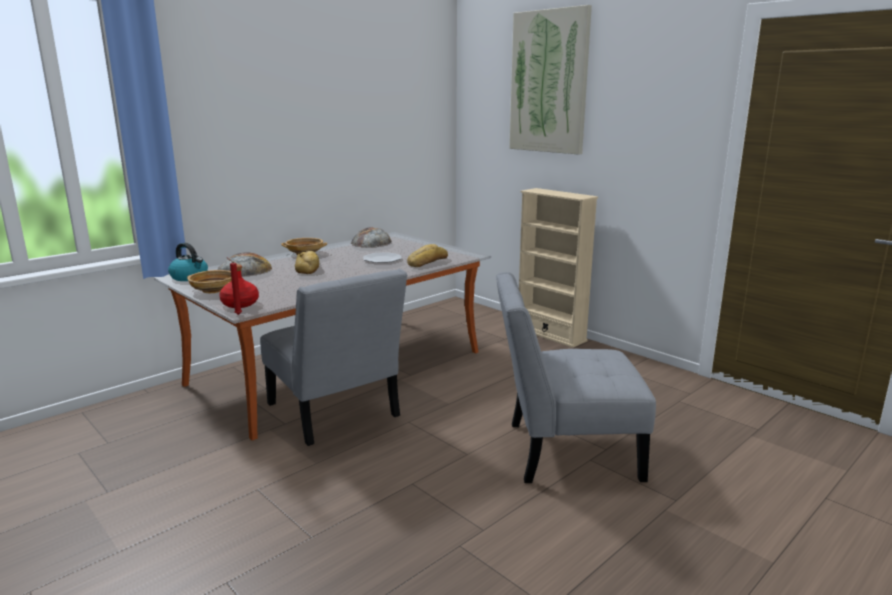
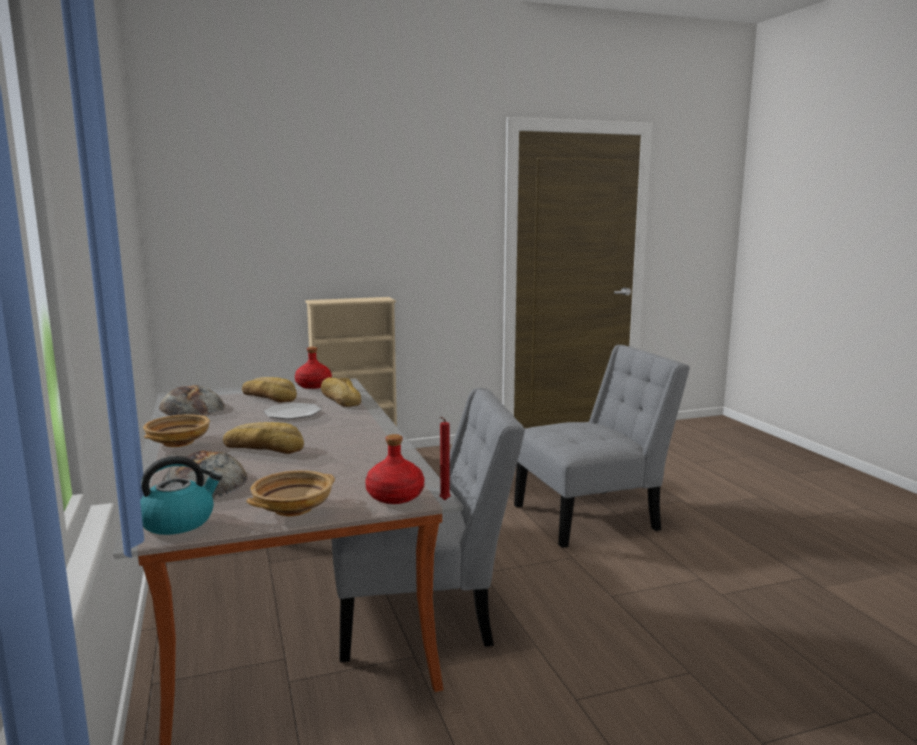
camera: 65 degrees left, 5 degrees down
grey chair [496,272,656,483] -> grey chair turned 135 degrees counterclockwise [514,345,690,548]
picture [509,5,592,155] -> none
none -> bread [242,377,297,403]
none -> red bottle [295,347,332,389]

